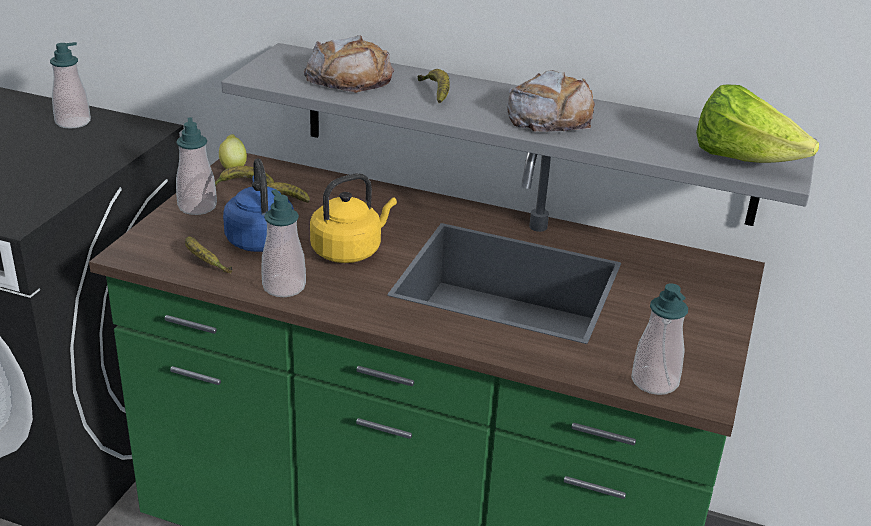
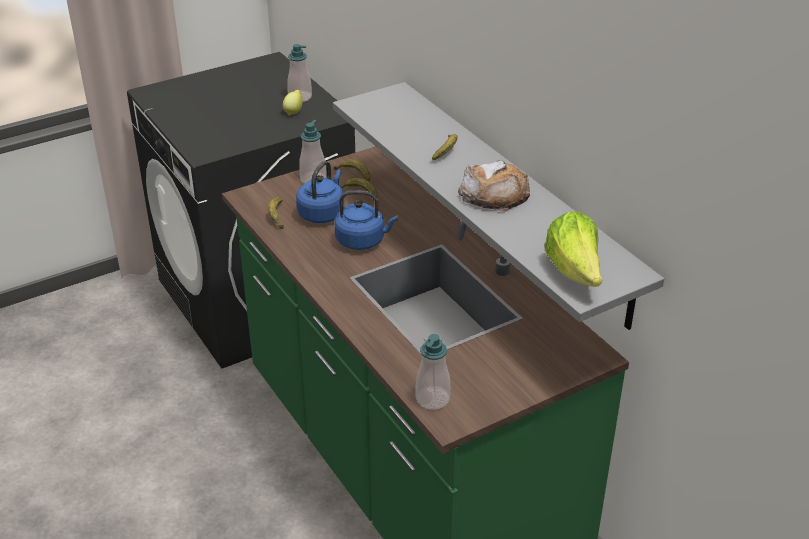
camera: 40 degrees right, 5 degrees up
lemon [219,134,247,169] -> lemon moved to [283,90,302,115]
soap dispenser [261,190,306,297] -> none
bread [304,35,394,93] -> none
yellow kettle [310,173,397,263] -> blue kettle [334,190,398,250]

